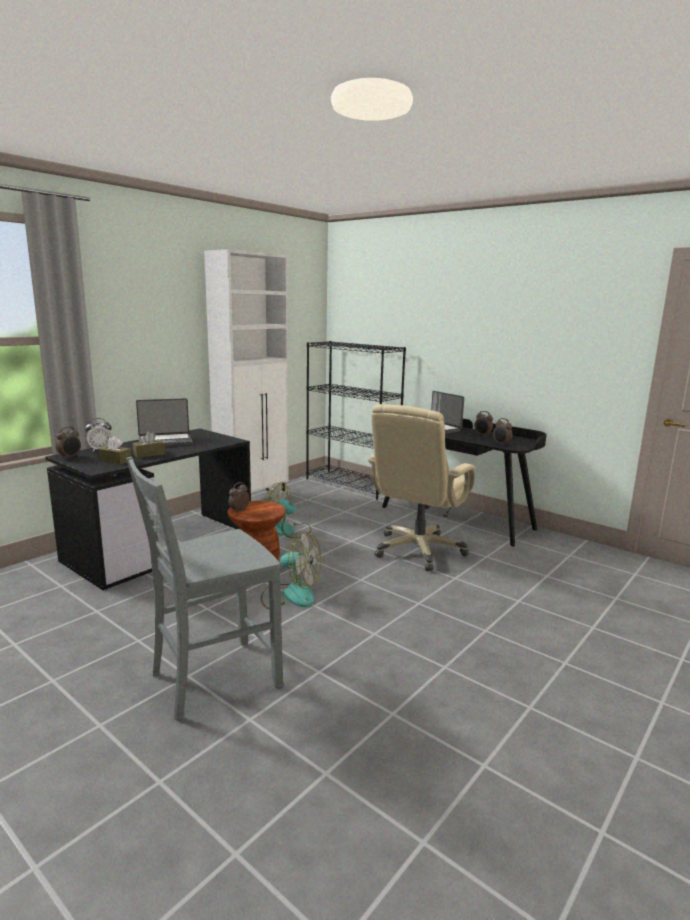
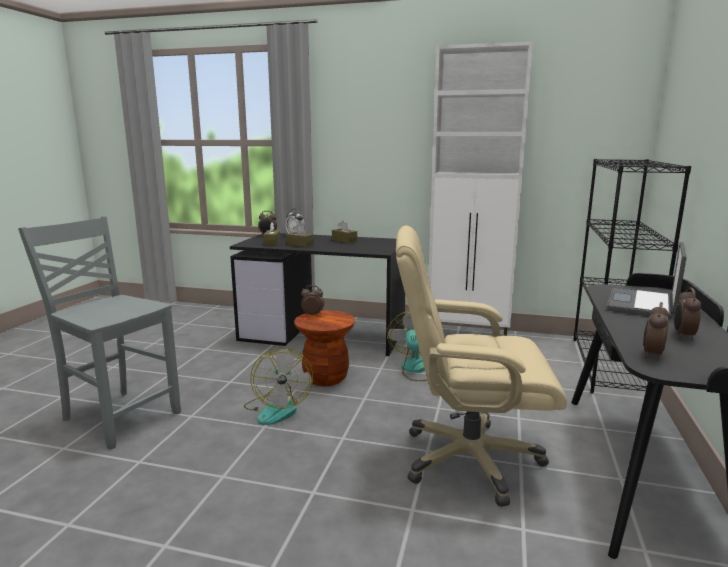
camera: 65 degrees right, 0 degrees up
laptop [136,398,193,446] -> brown tissue box [332,220,357,243]

